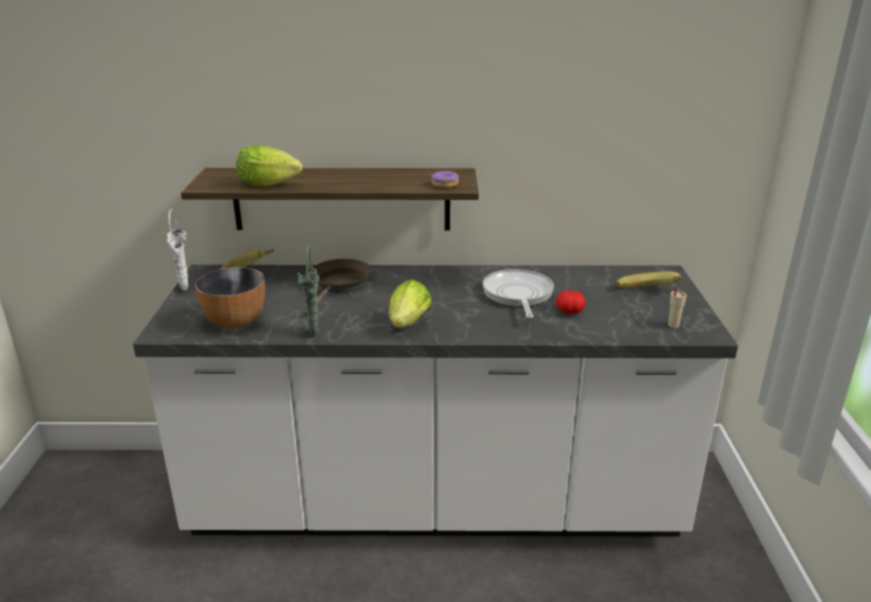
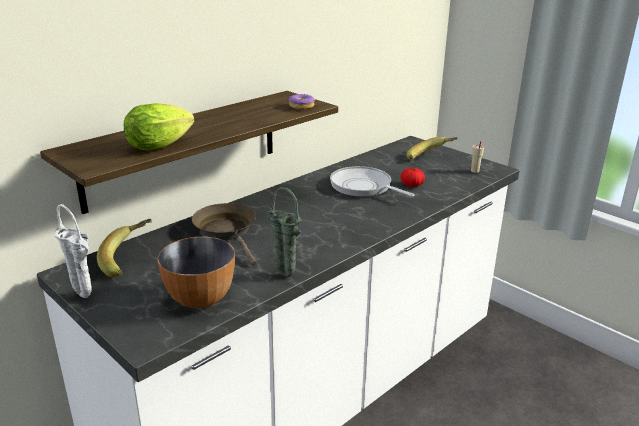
camera: 45 degrees left, 0 degrees up
lettuce [389,279,432,328] -> none

